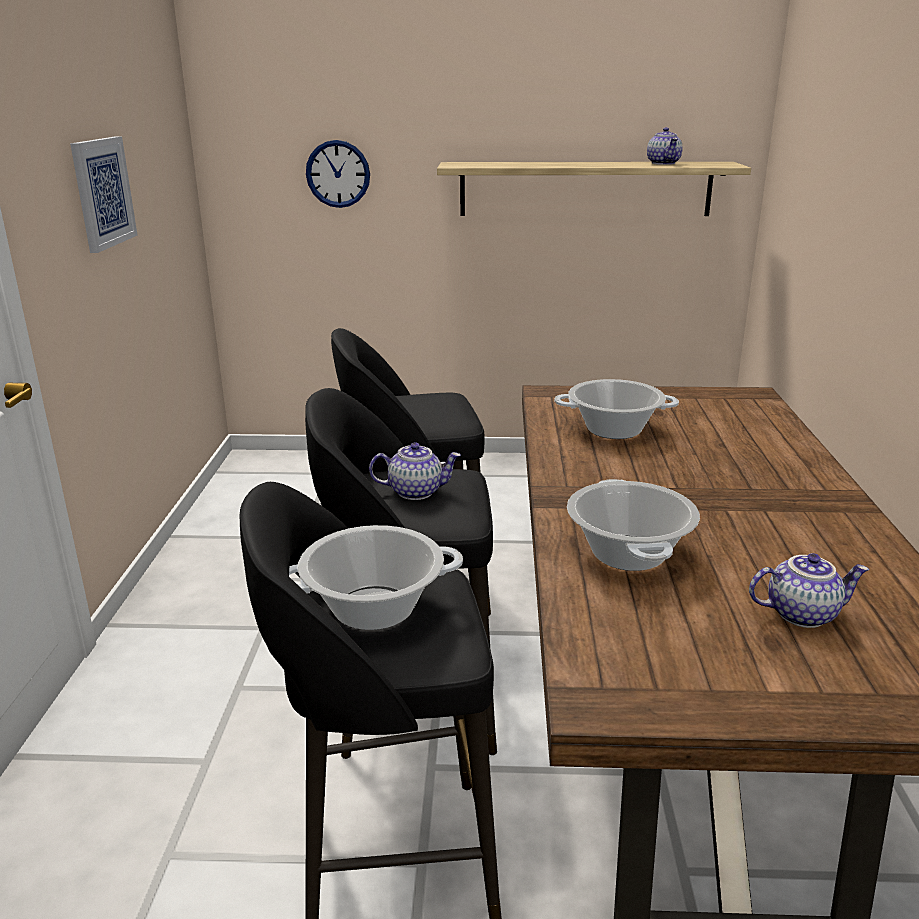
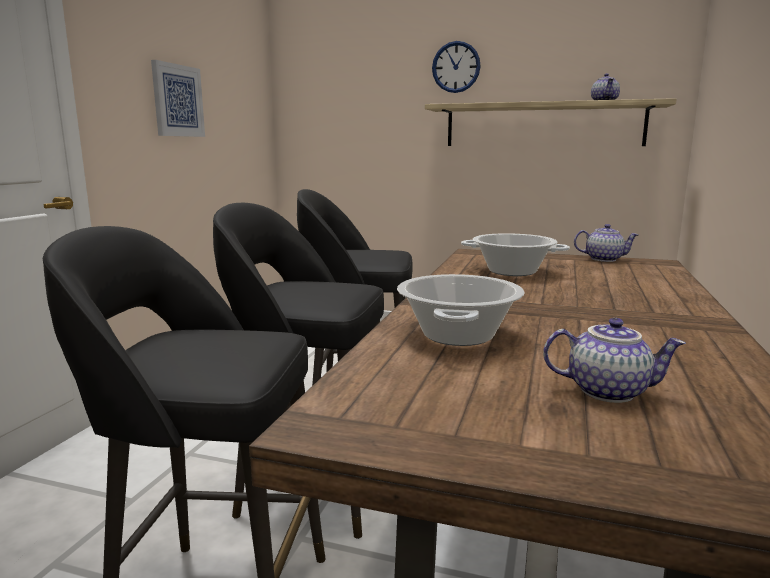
camera: 15 degrees right, 10 degrees down
cooking pot [289,525,463,630] -> none
wall clock [306,140,370,208] -> wall clock moved to [432,41,481,93]
teapot [369,442,461,500] -> teapot moved to [574,224,639,262]

